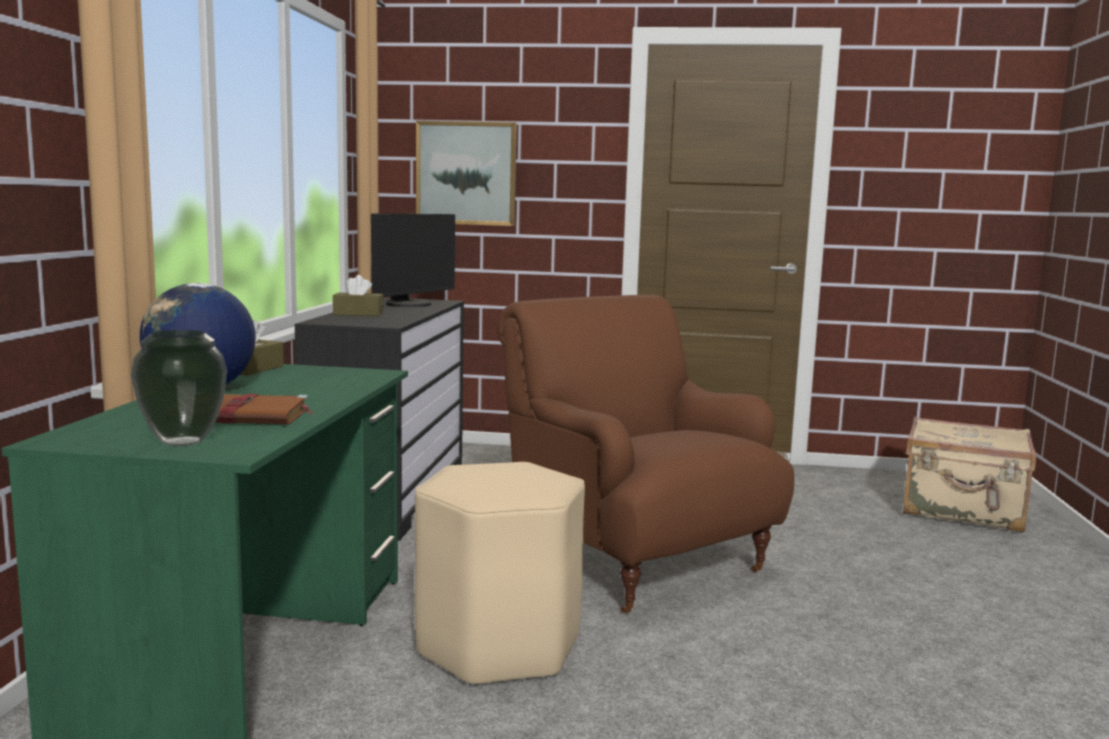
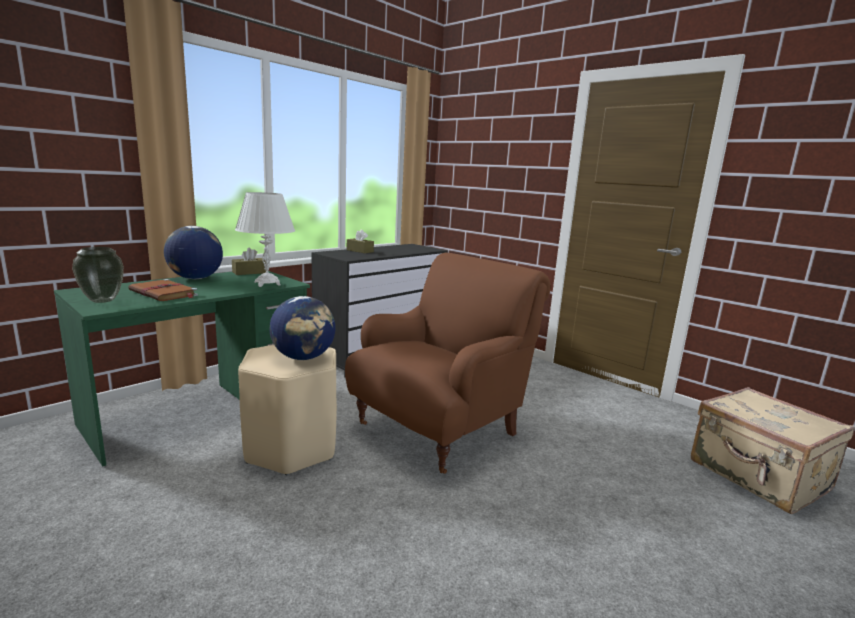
camera: 35 degrees right, 5 degrees up
monitor [371,214,455,307] -> none
picture [416,121,517,226] -> none
brown armchair [498,295,794,613] -> brown armchair turned 45 degrees clockwise [345,253,551,474]
none -> white table lamp [235,192,295,287]
none -> globe [270,296,336,360]

